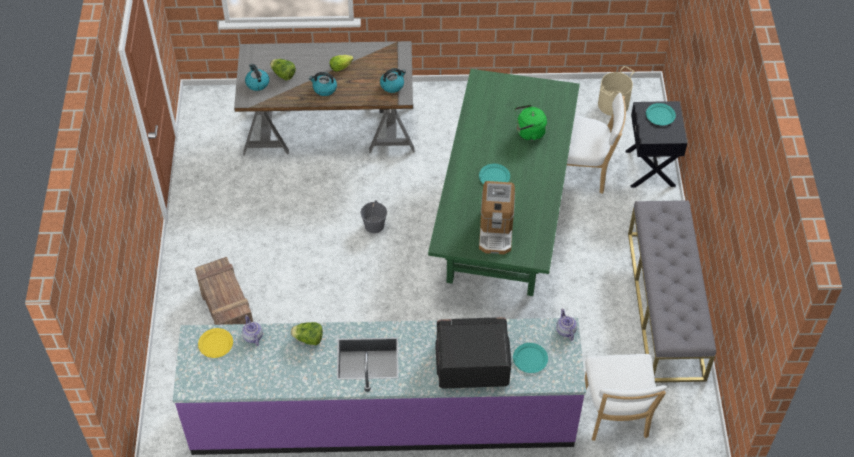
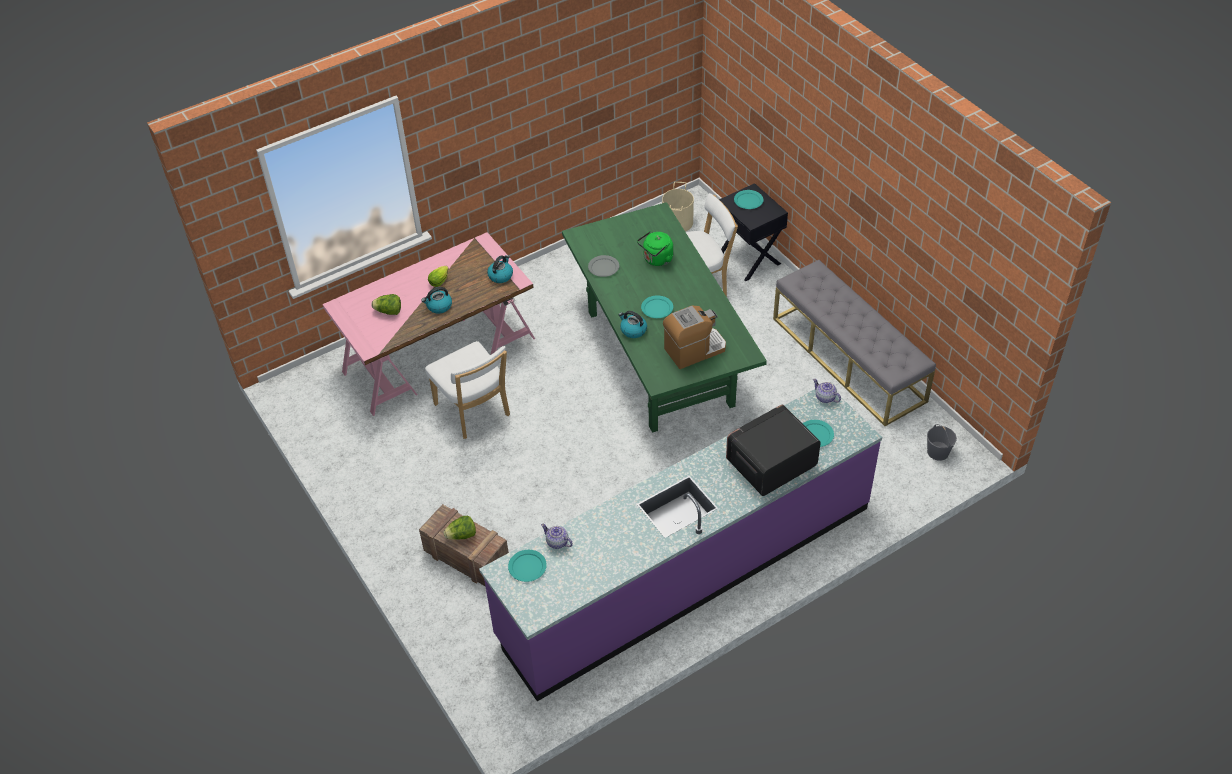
camera: 30 degrees left, 5 degrees down
yellow plate [198,328,233,358] -> turquoise plate [508,550,547,582]
grey desk [234,41,415,155] -> pink desk [323,232,535,416]
kettle [245,64,269,91] -> kettle moved to [618,311,647,338]
lettuce [291,322,323,346] -> lettuce moved to [443,516,476,540]
grey bucket [361,200,387,233] -> grey bucket moved to [927,424,957,461]
coffee machine [479,181,515,254] -> coffee machine turned 90 degrees counterclockwise [663,305,726,369]
white chair [585,354,667,441] -> white chair moved to [425,341,510,439]
none -> grey plate [588,255,619,277]

